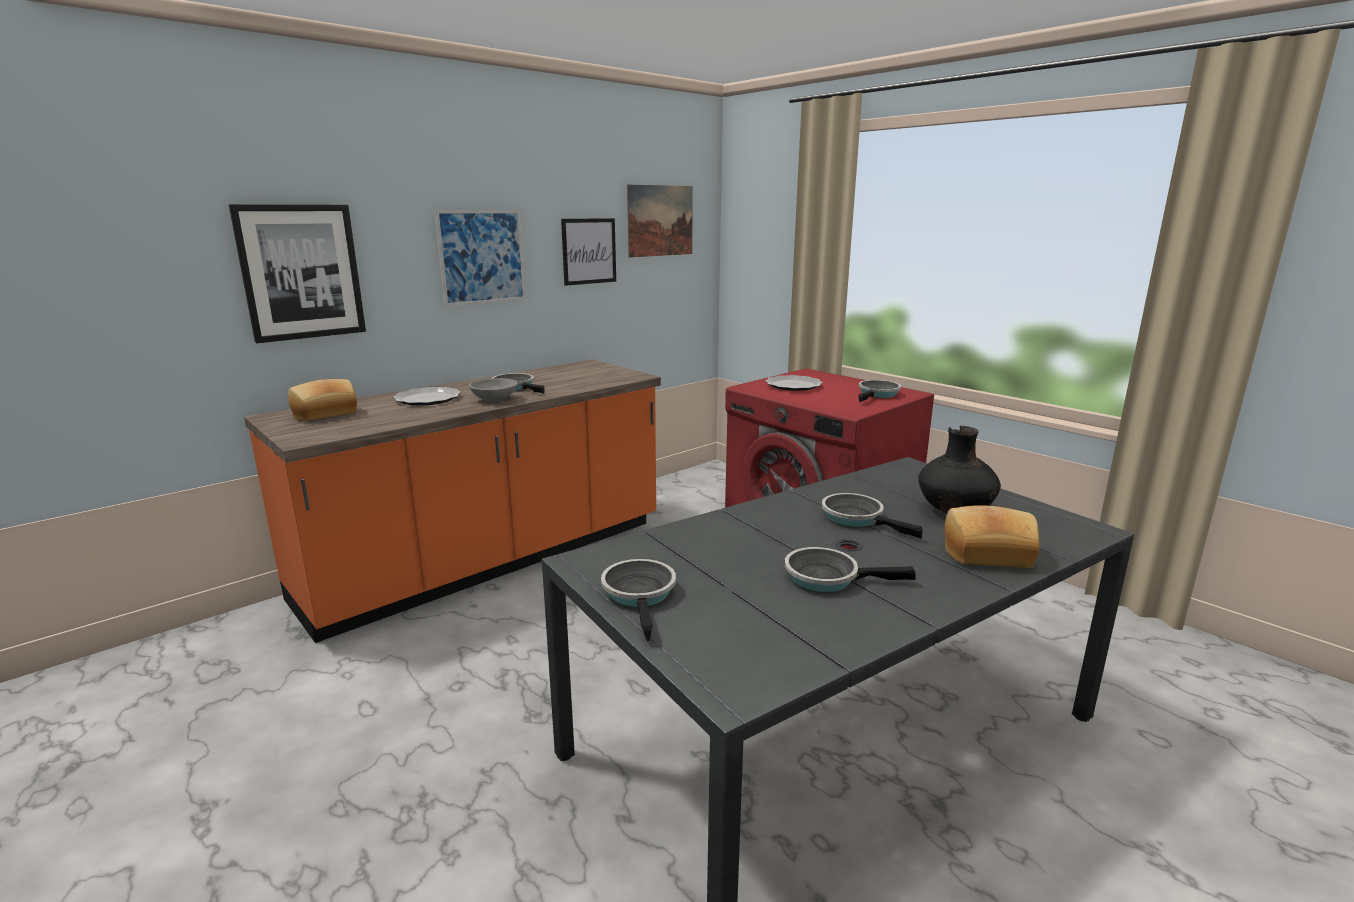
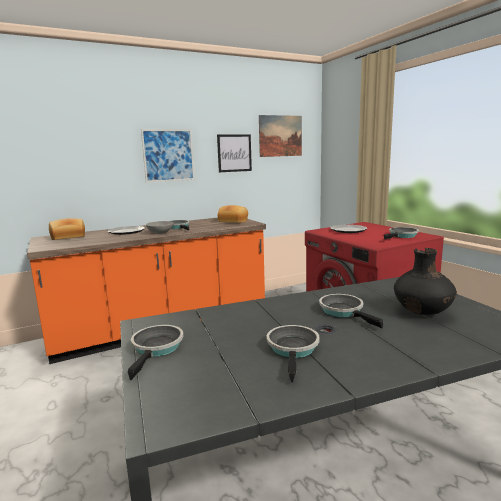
camera: 15 degrees right, 5 degrees down
picture [229,204,366,343] -> none
frying pan [785,547,916,593] -> frying pan turned 75 degrees clockwise [267,325,320,383]
bread [945,505,1039,568] -> bread moved to [218,205,248,223]

